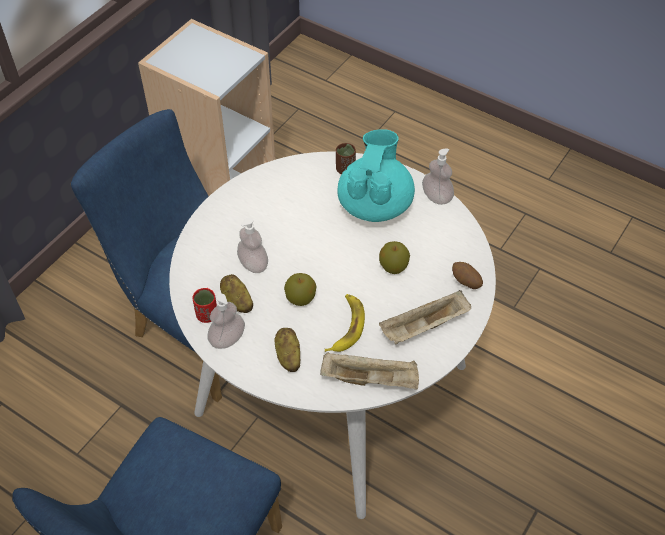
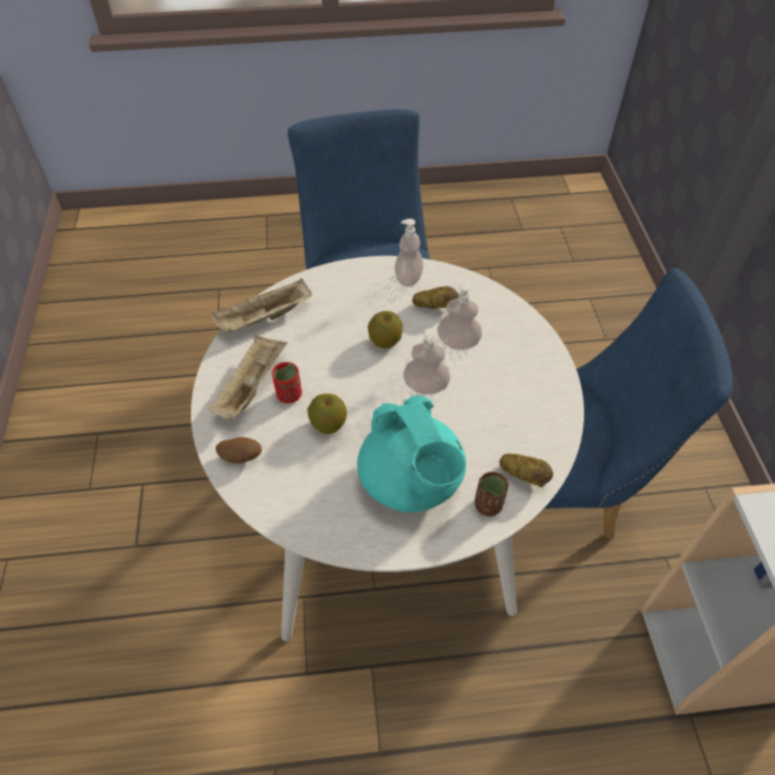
camera: 140 degrees right, 0 degrees up
red cup [193,288,217,323] -> red cup moved to [272,362,302,403]
potato [274,328,301,372] -> potato moved to [499,454,553,487]
banana [325,294,365,352] -> none
soap dispenser [422,148,454,205] -> soap dispenser moved to [403,329,450,395]

